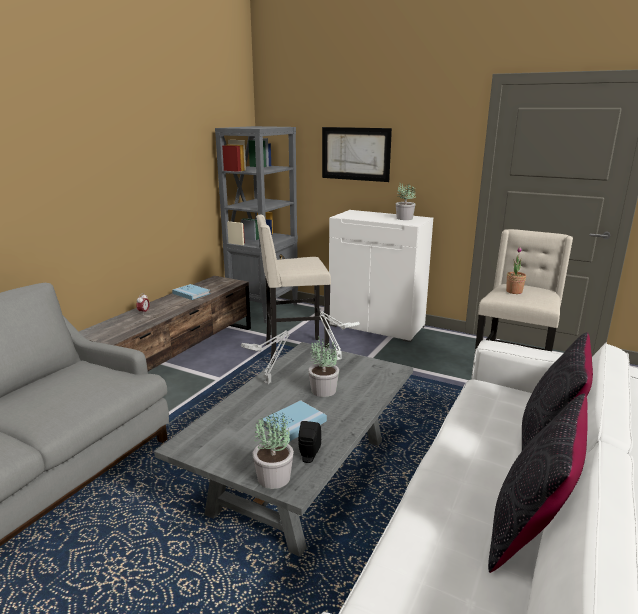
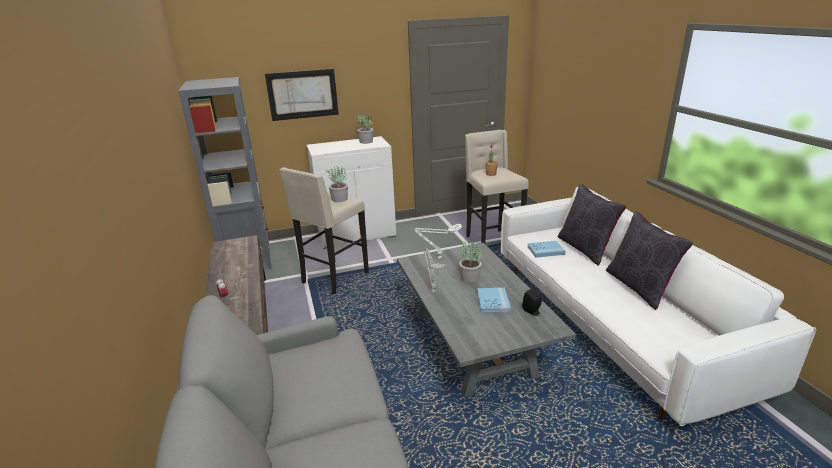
camera: 45 degrees left, 5 degrees up
blue book [172,284,210,300] -> blue book moved to [528,241,566,258]
potted plant [252,413,294,489] -> potted plant moved to [328,166,348,202]

